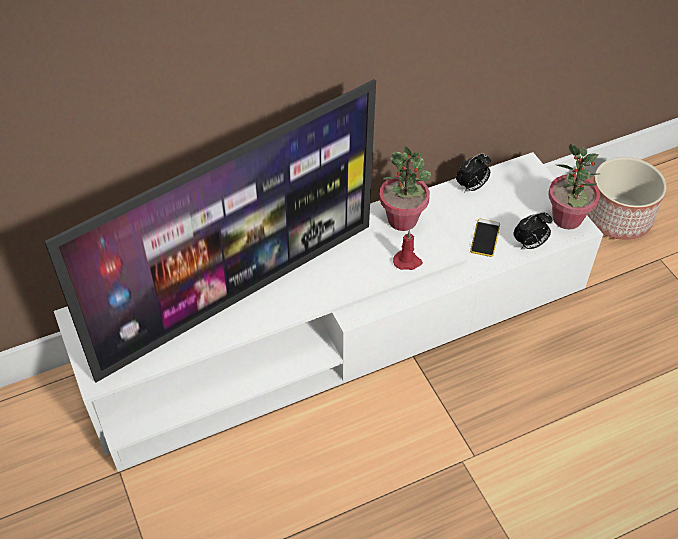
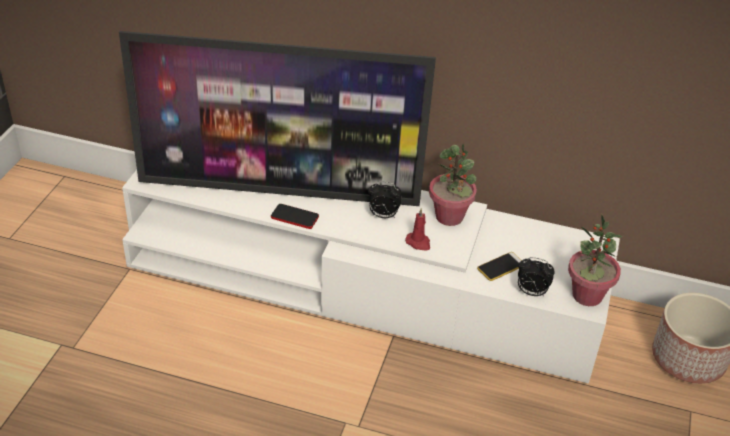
camera: 40 degrees right, 10 degrees down
alarm clock [456,153,491,193] -> alarm clock moved to [368,181,402,218]
none -> phone [271,204,319,229]

